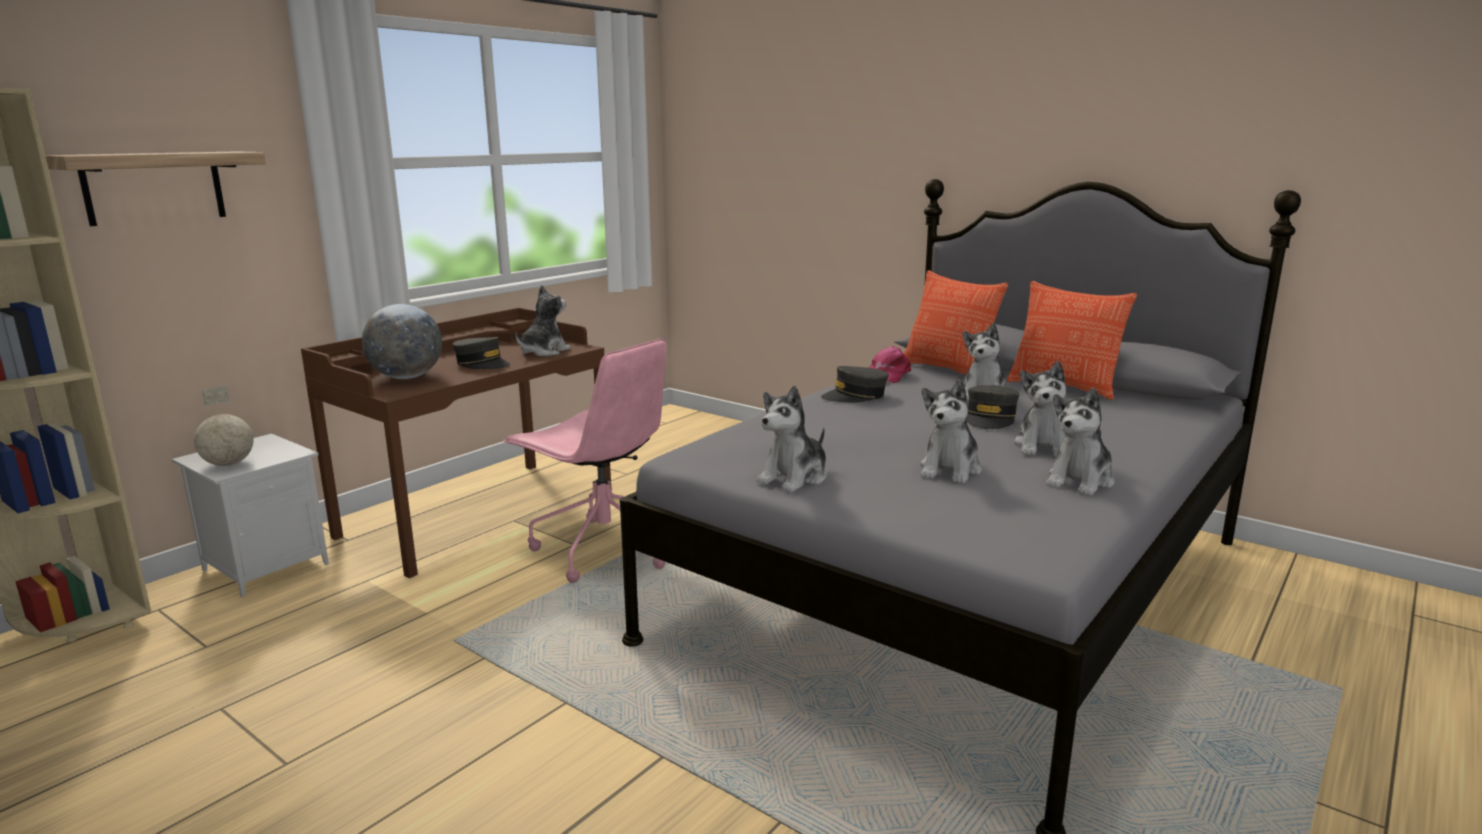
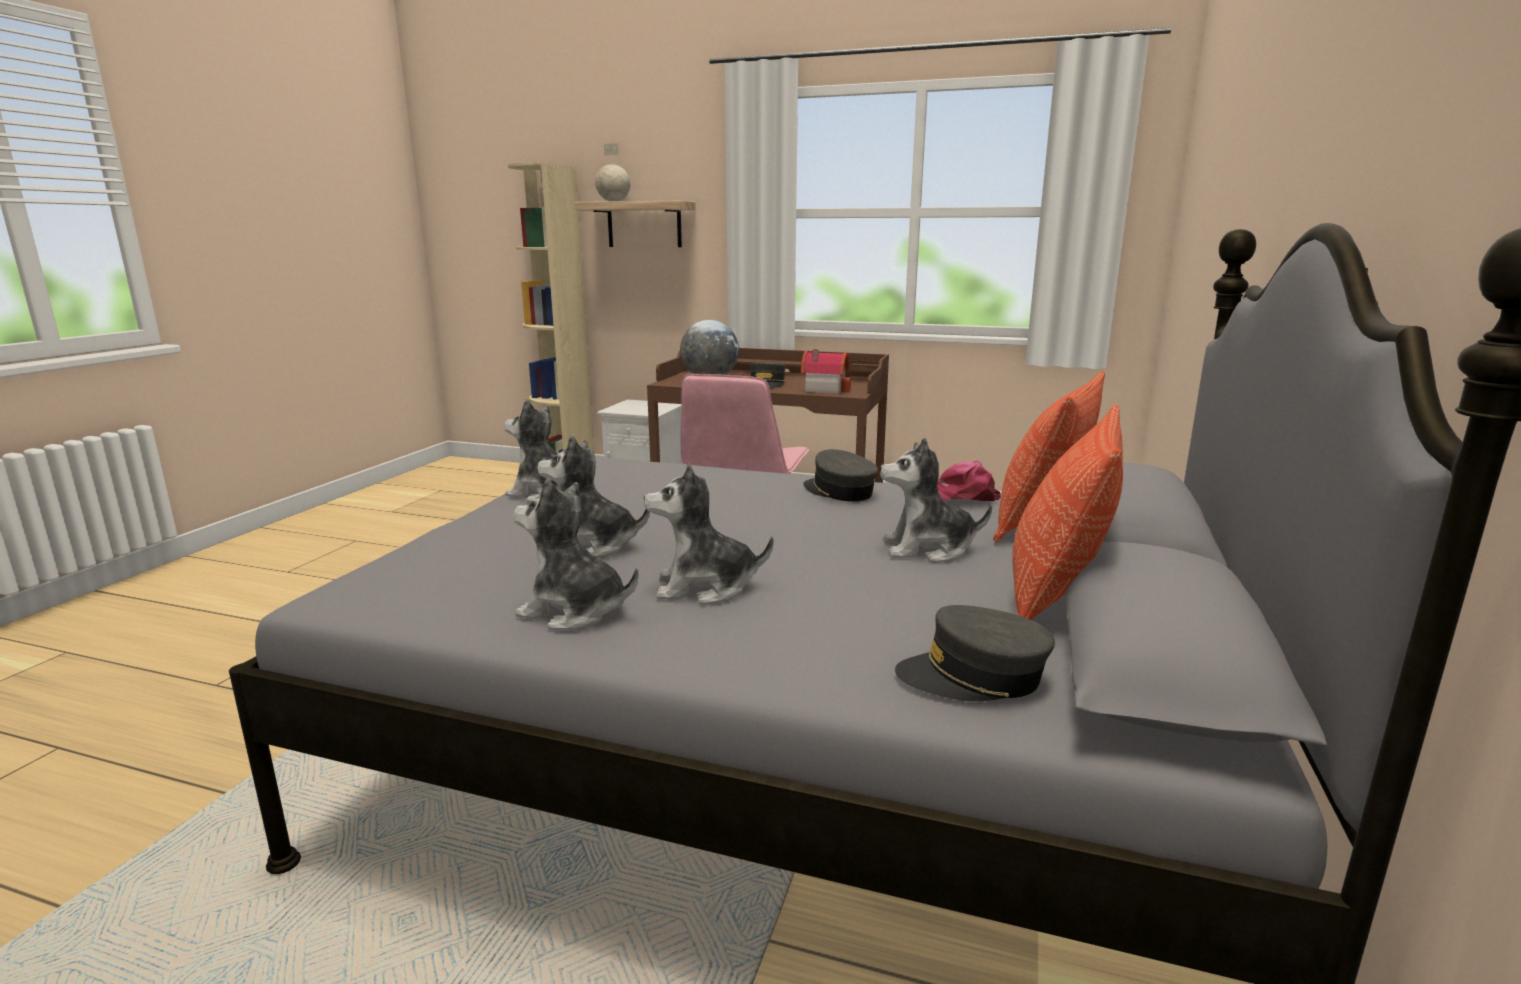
camera: 70 degrees right, 0 degrees up
globe [194,385,253,466] -> globe moved to [595,143,630,201]
plush toy [515,285,571,356] -> toy house [801,349,851,394]
grey cap [967,385,1019,429] -> grey cap moved to [895,605,1055,702]

